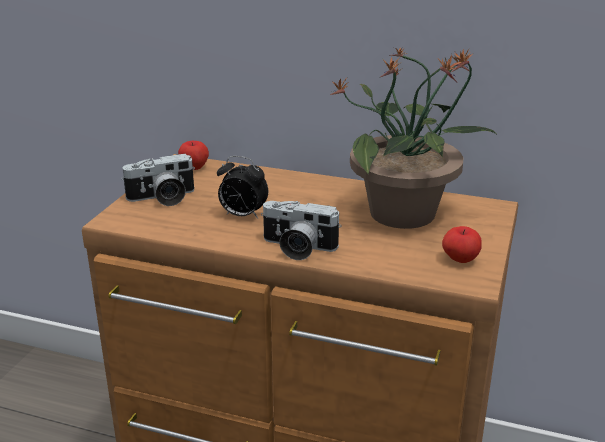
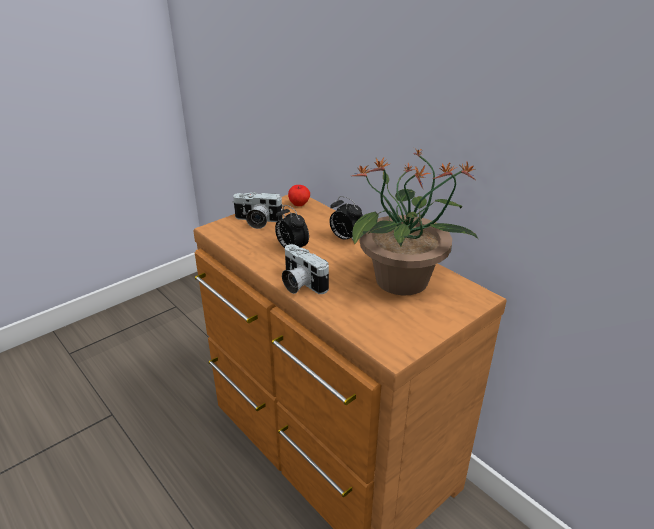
camera: 30 degrees right, 5 degrees up
apple [442,226,482,263] -> none
none -> alarm clock [329,196,363,242]

